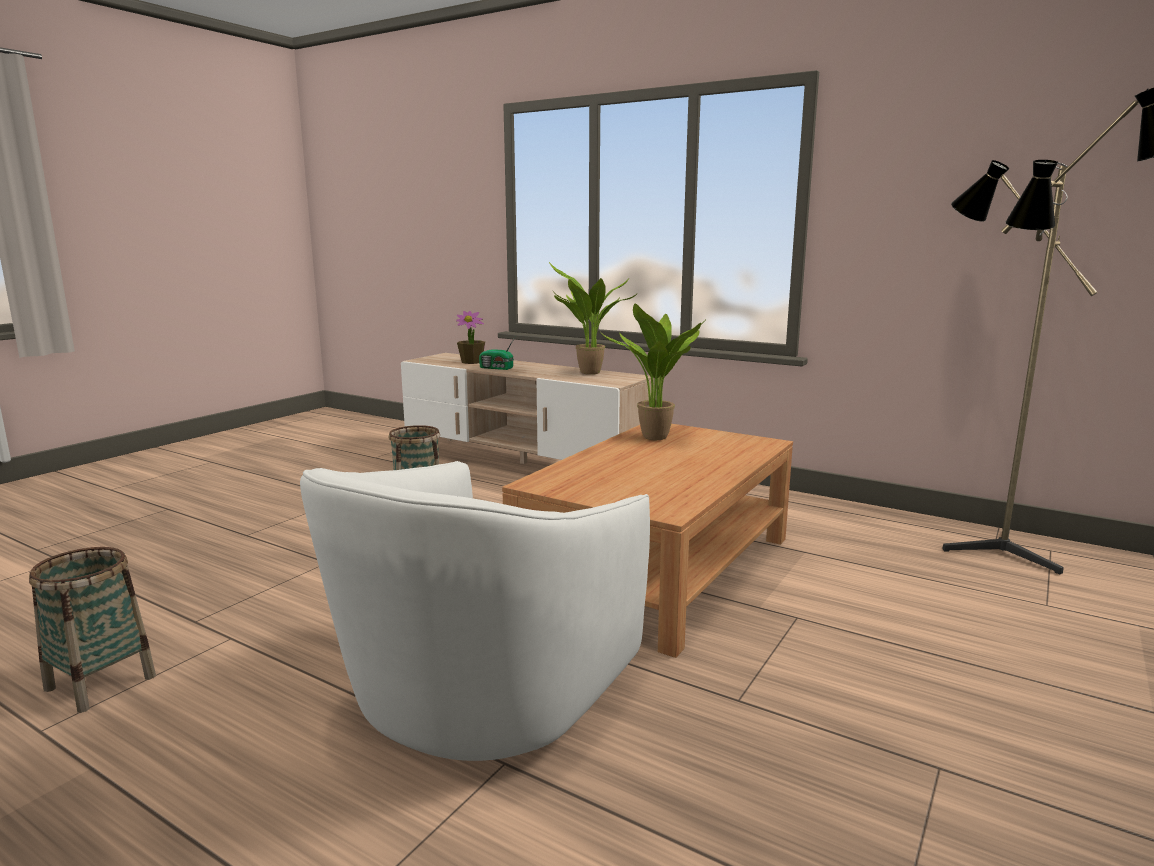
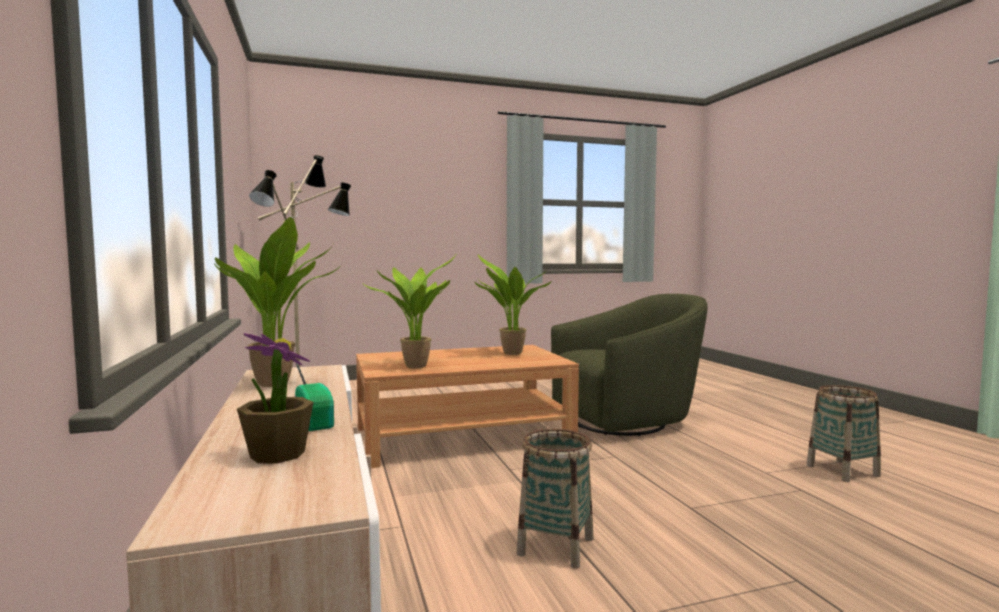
camera: 140 degrees left, 10 degrees down
white armchair [300,461,650,761] -> green armchair [551,294,708,436]
none -> potted plant [475,254,551,355]

